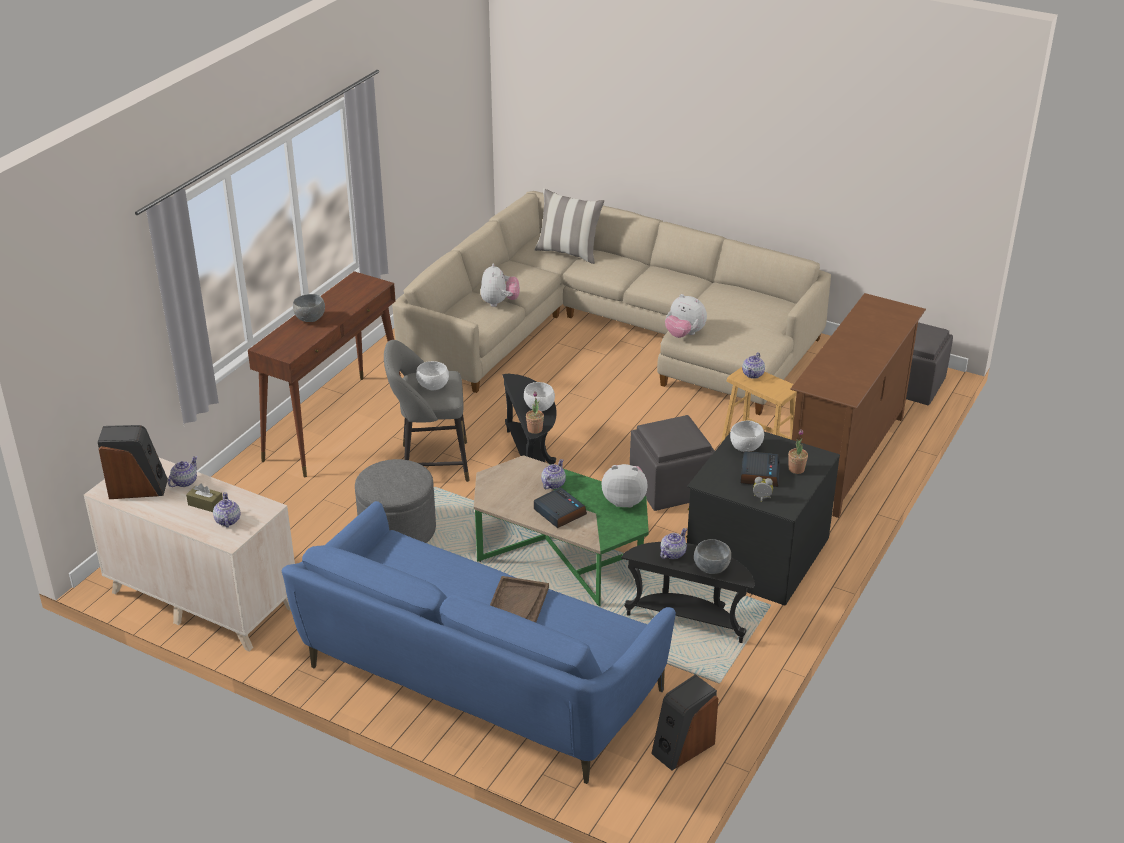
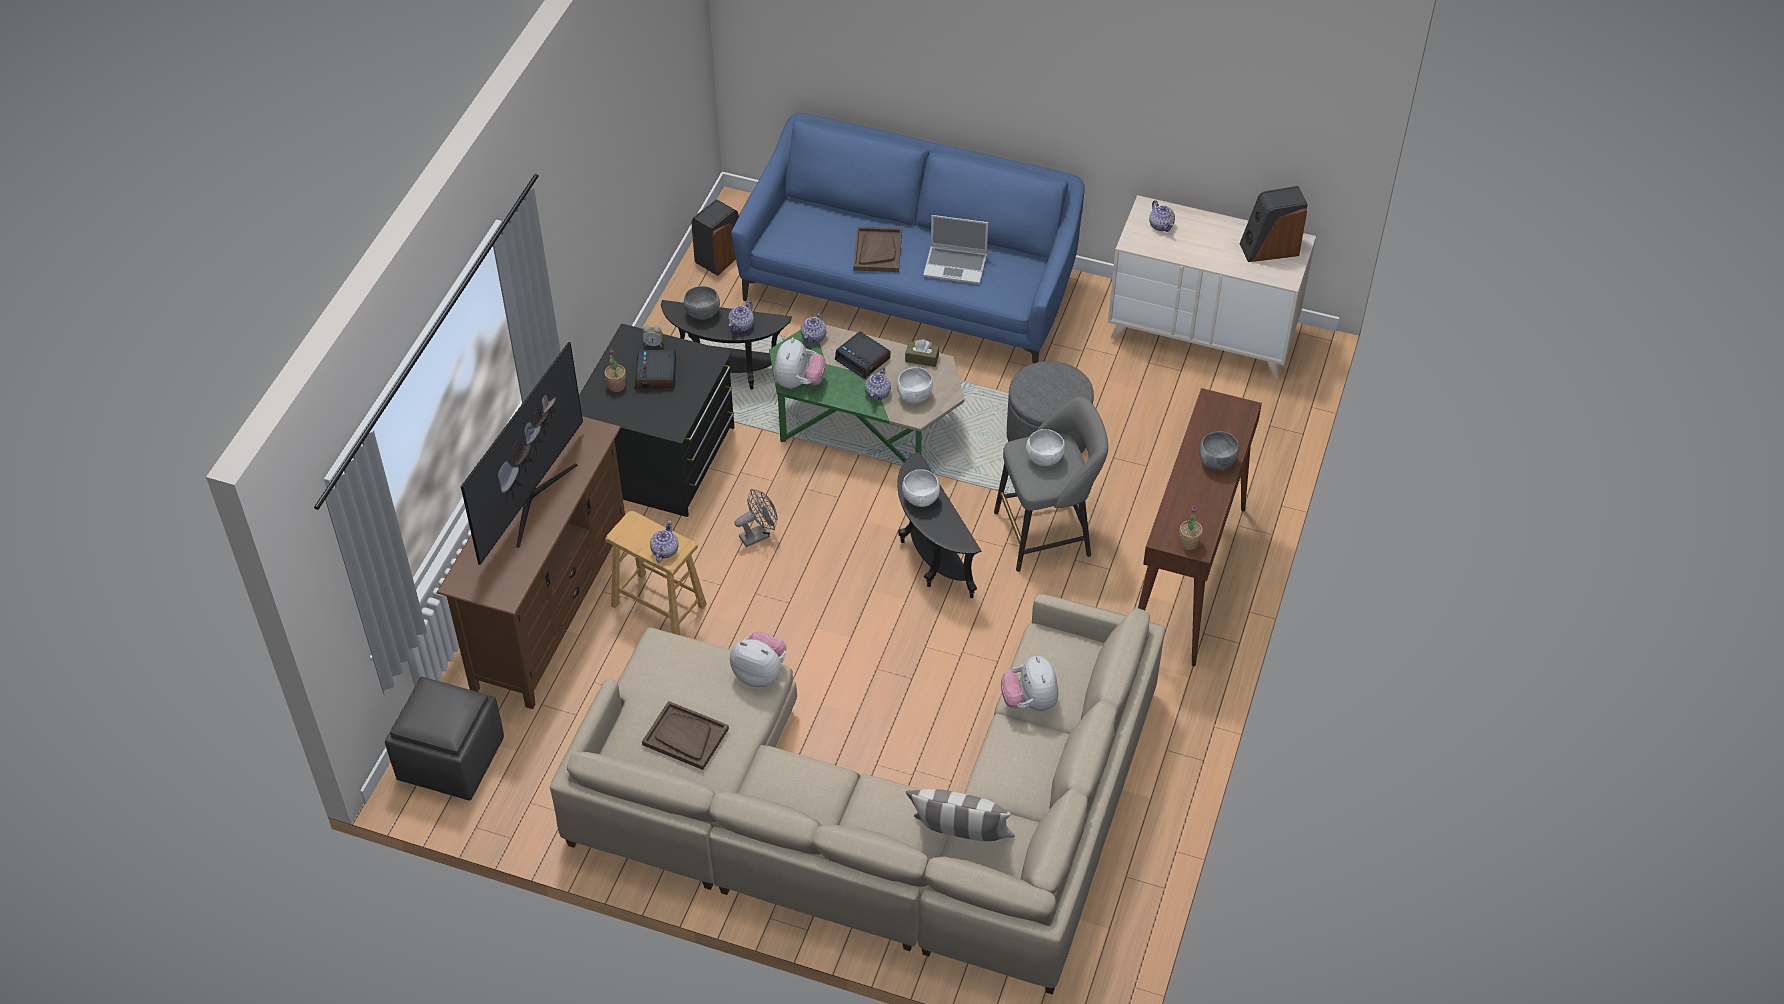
camera: 170 degrees right, 15 degrees up
teapot [168,456,197,487] -> teapot moved to [801,311,826,344]
brown tissue box [186,484,223,512] -> brown tissue box moved to [905,339,939,367]
potted plant [526,391,544,434] -> potted plant moved to [1180,506,1203,550]
plush toy [602,464,648,508] -> plush toy turned 75 degrees counterclockwise [774,337,826,389]
grey ottoman [630,415,715,511] -> grey fan [734,489,778,547]
white bowl [730,421,764,452] -> white bowl moved to [897,367,933,403]
none -> television [461,342,583,565]
none -> brown tray [642,701,729,770]
none -> laptop [923,215,988,284]

